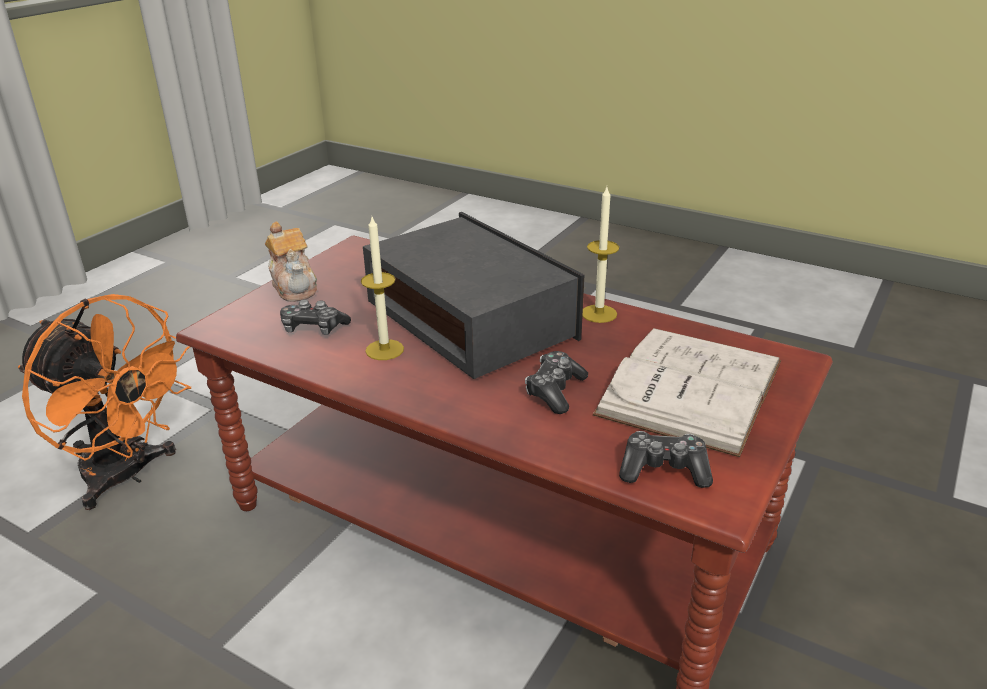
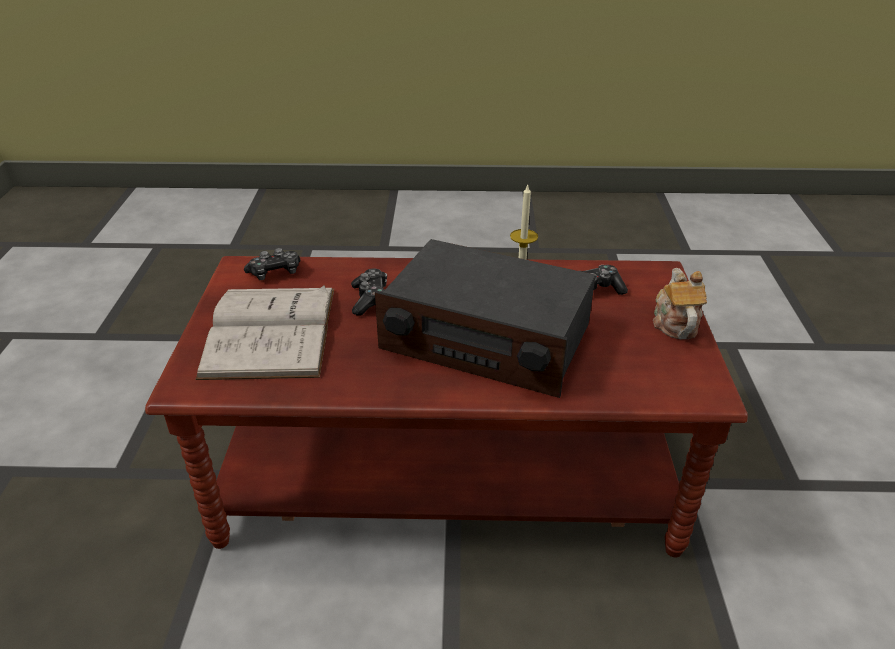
camera: 150 degrees right, 5 degrees up
orange fan [18,294,191,510] -> none
teapot [265,222,317,302] -> teapot turned 60 degrees clockwise [653,268,707,339]
candle [582,187,619,323] -> none

